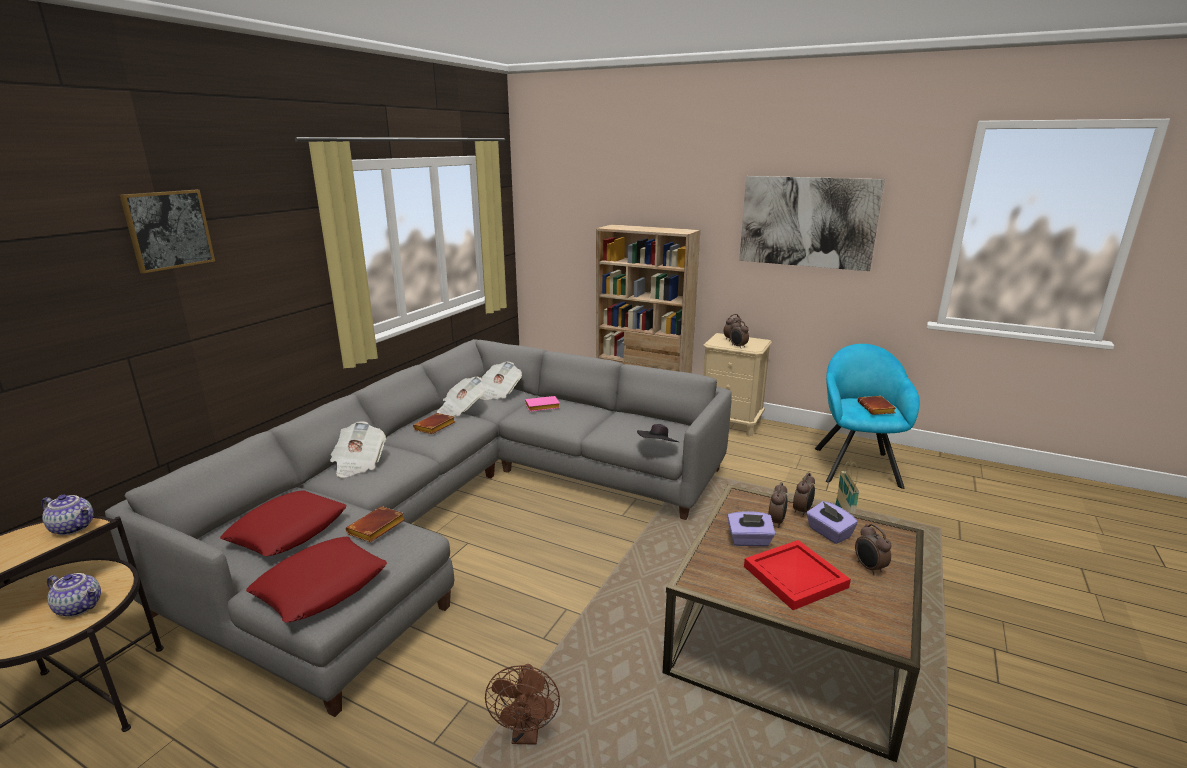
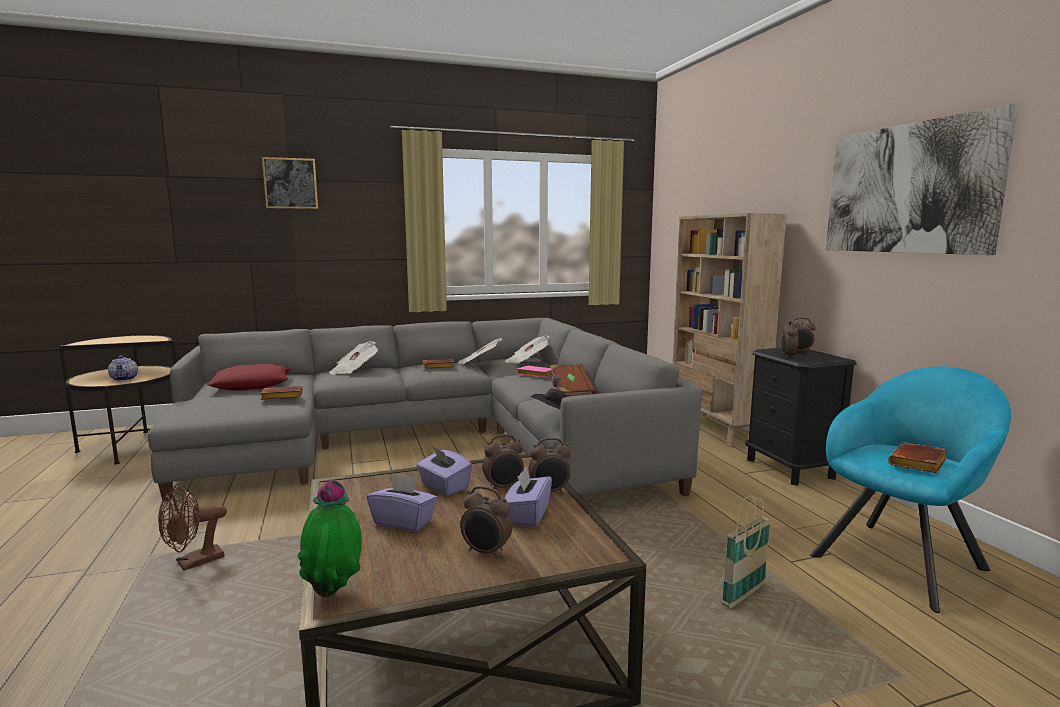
camera: 45 degrees right, 10 degrees down
teapot [41,495,94,535] -> none
red pillow [246,537,387,623] -> none
beige nightstand [703,333,772,436] -> black nightstand [745,348,857,486]
red tray [744,540,851,610] -> purple tissue box [367,474,437,532]
alarm clock [855,524,892,575] -> alarm clock turned 90 degrees counterclockwise [460,486,512,559]
none -> potted plant [297,479,362,597]
none -> brown book [551,364,596,397]

